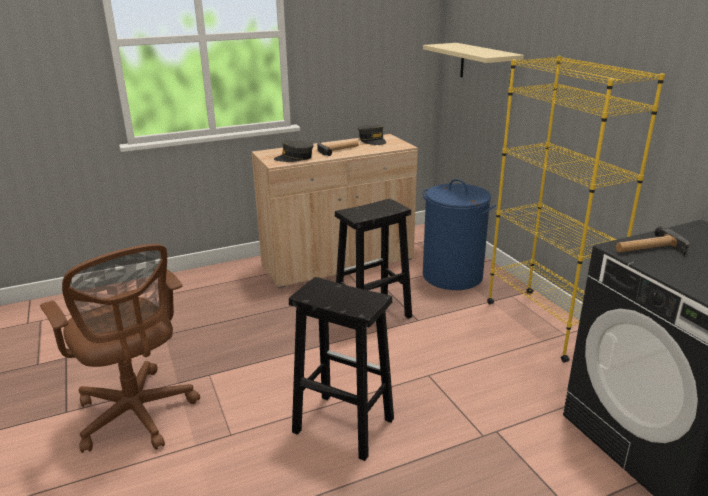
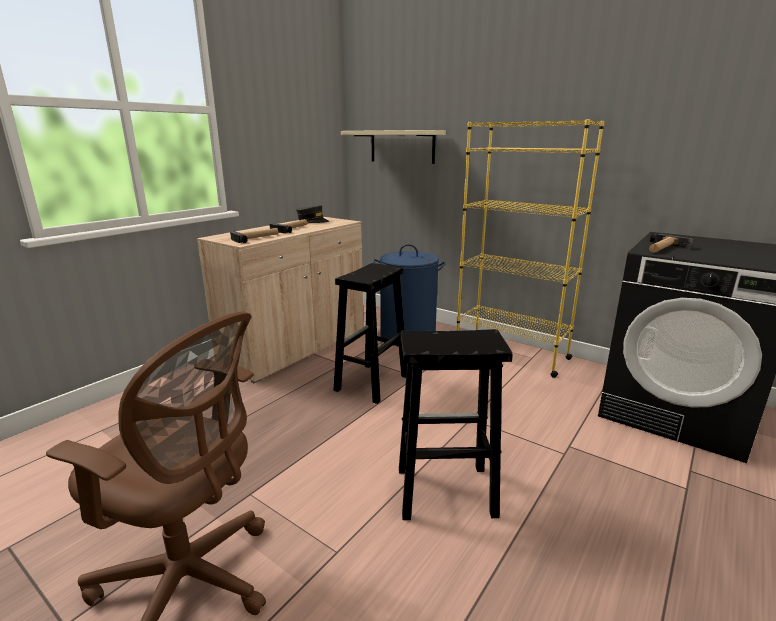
camera: 30 degrees left, 5 degrees down
grey cap [274,140,314,162] -> hammer [230,228,279,243]

